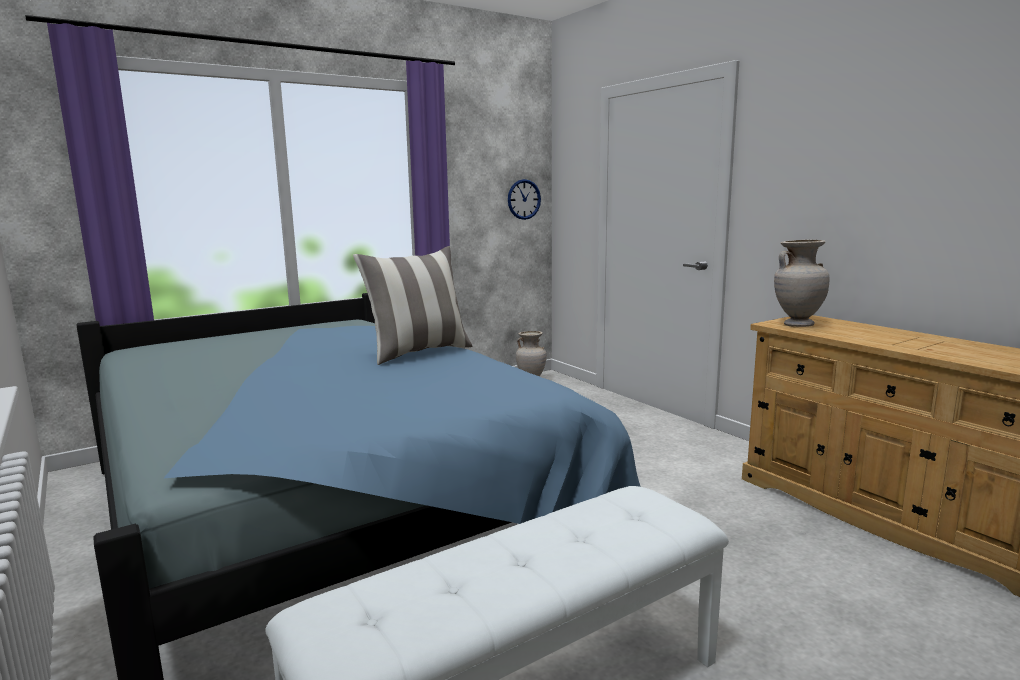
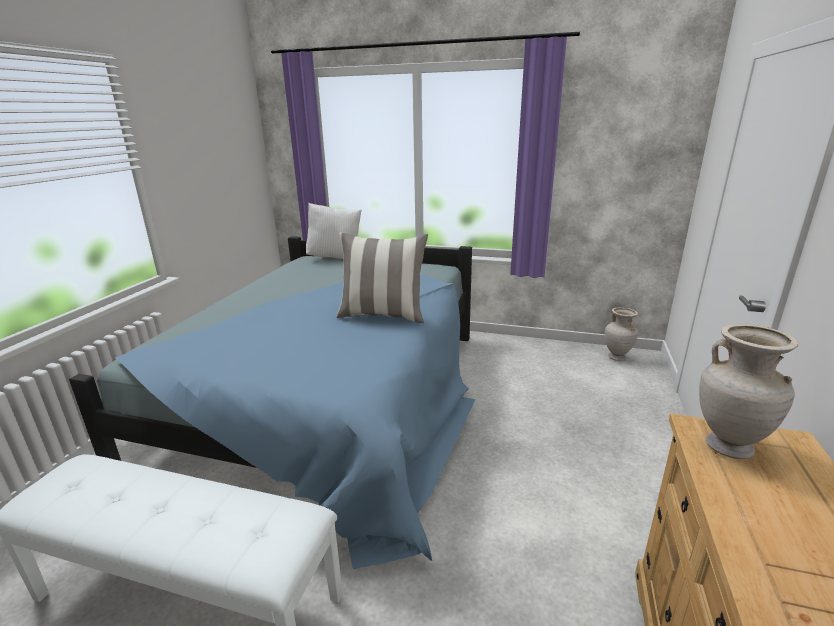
camera: 50 degrees right, 10 degrees up
wall clock [508,179,541,220] -> none
none -> white pillow [306,203,362,259]

